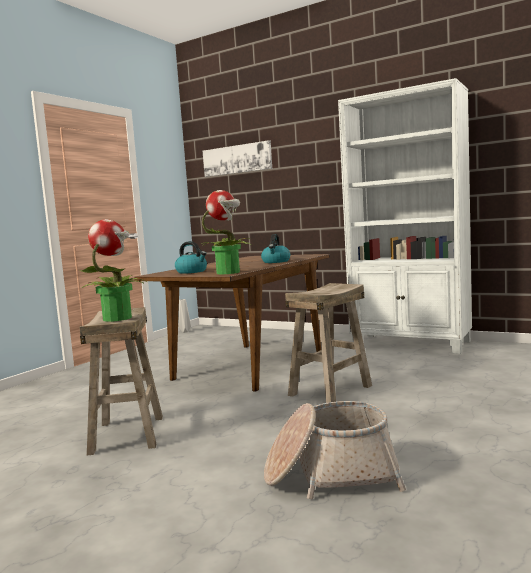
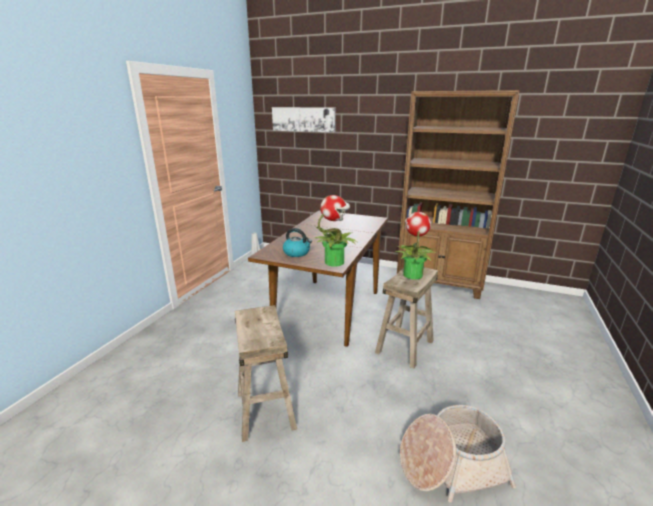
camera: 10 degrees left, 15 degrees up
potted plant [80,219,148,322] -> potted plant moved to [395,212,437,280]
kettle [261,234,290,263] -> none
white bookcase [338,78,472,354] -> brown bookcase [397,90,520,299]

